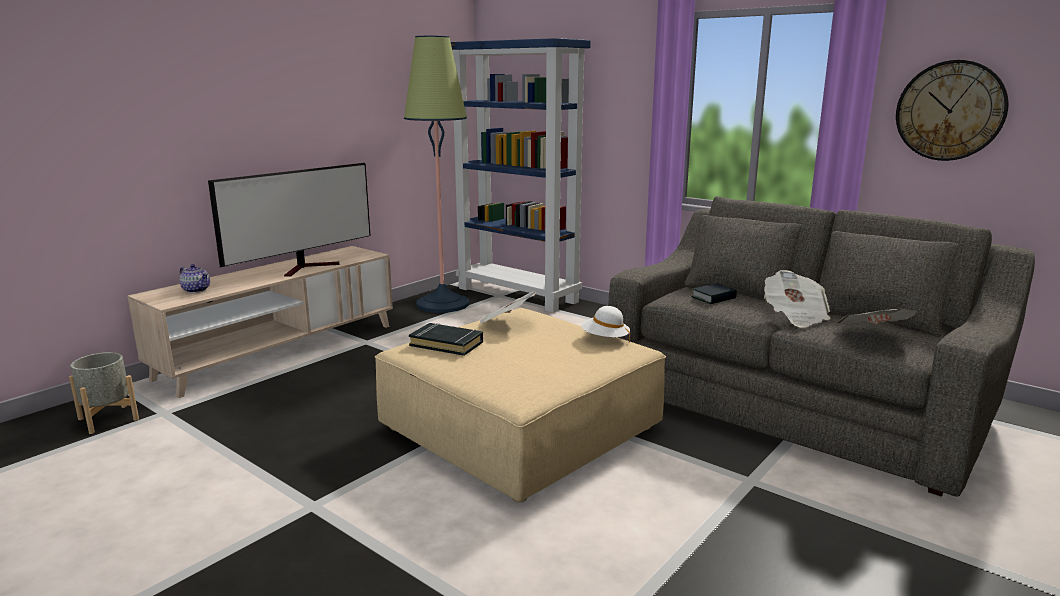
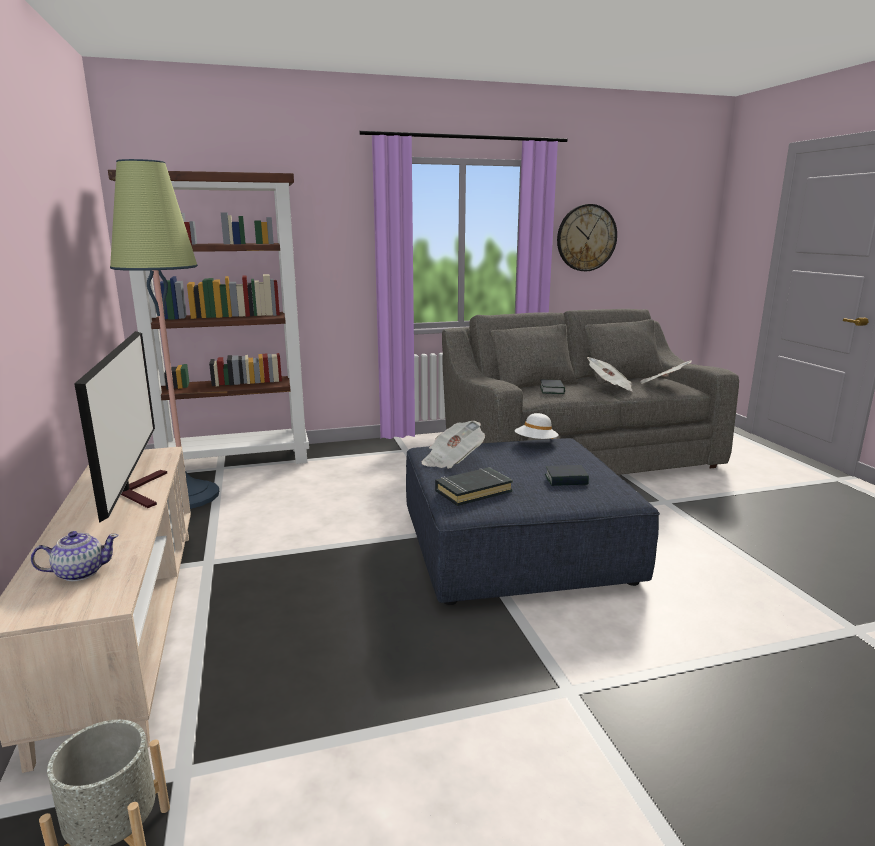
camera: 55 degrees left, 0 degrees up
beige ottoman [375,308,666,502] -> blue ottoman [406,438,660,605]
blue bookcase [451,38,591,313] -> brown bookcase [108,170,309,464]
none -> book [545,465,589,486]

